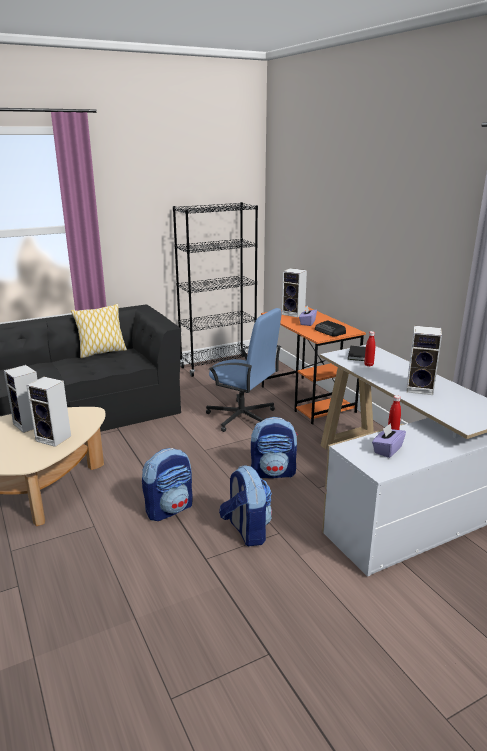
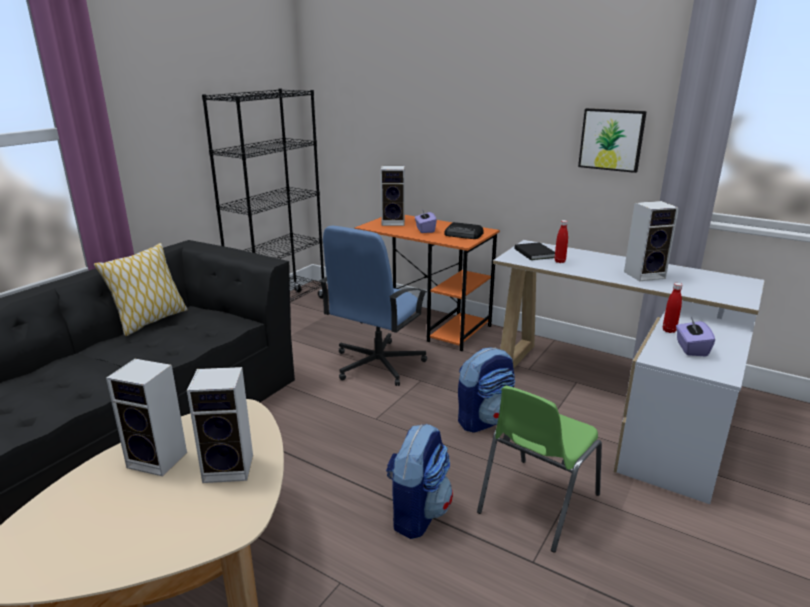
camera: 30 degrees left, 0 degrees up
blue office chair [206,308,282,432] -> blue office chair turned 120 degrees clockwise [320,226,427,386]
backpack [219,466,272,546] -> green chair [477,386,602,552]
none -> picture [578,108,647,173]

